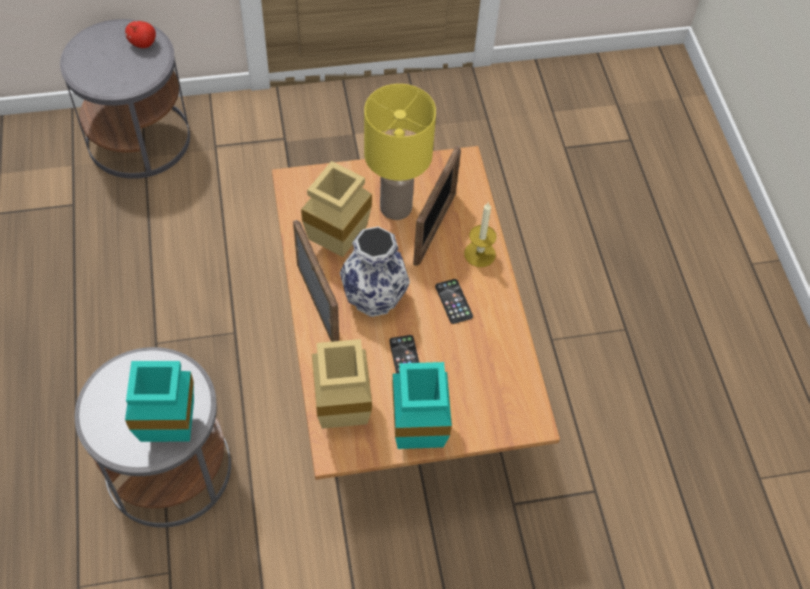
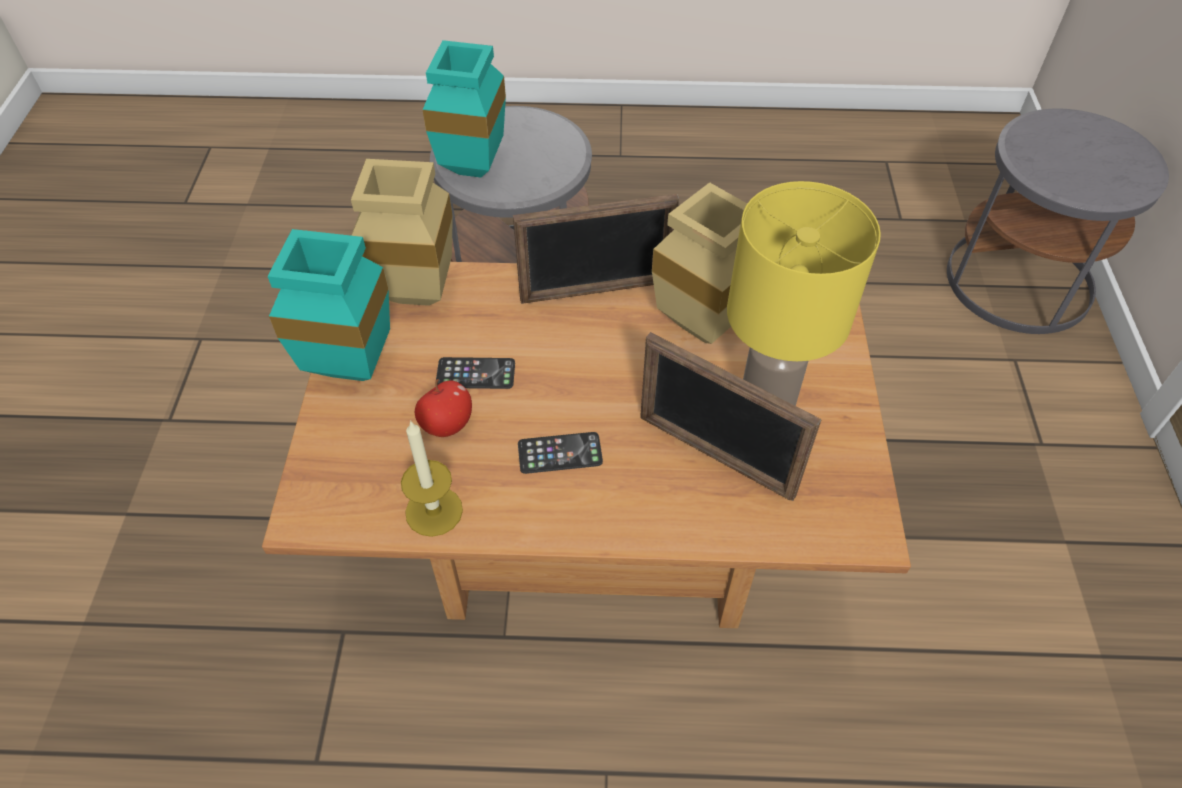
camera: 105 degrees right, 5 degrees down
apple [125,21,156,48] -> apple moved to [415,379,472,437]
vase [340,226,410,317] -> none
candle [464,202,497,267] -> candle moved to [401,420,463,537]

